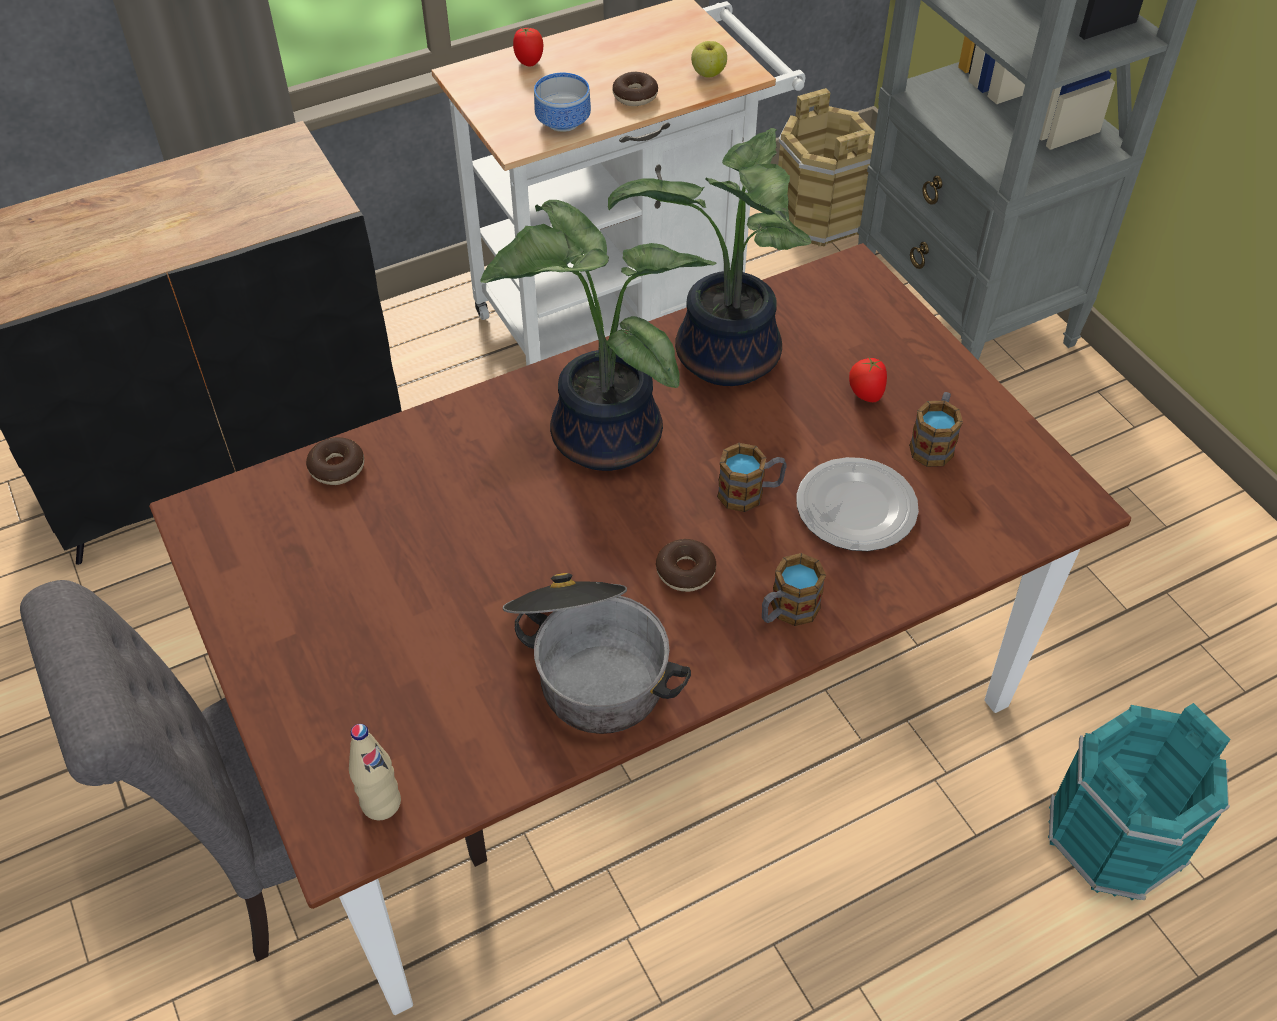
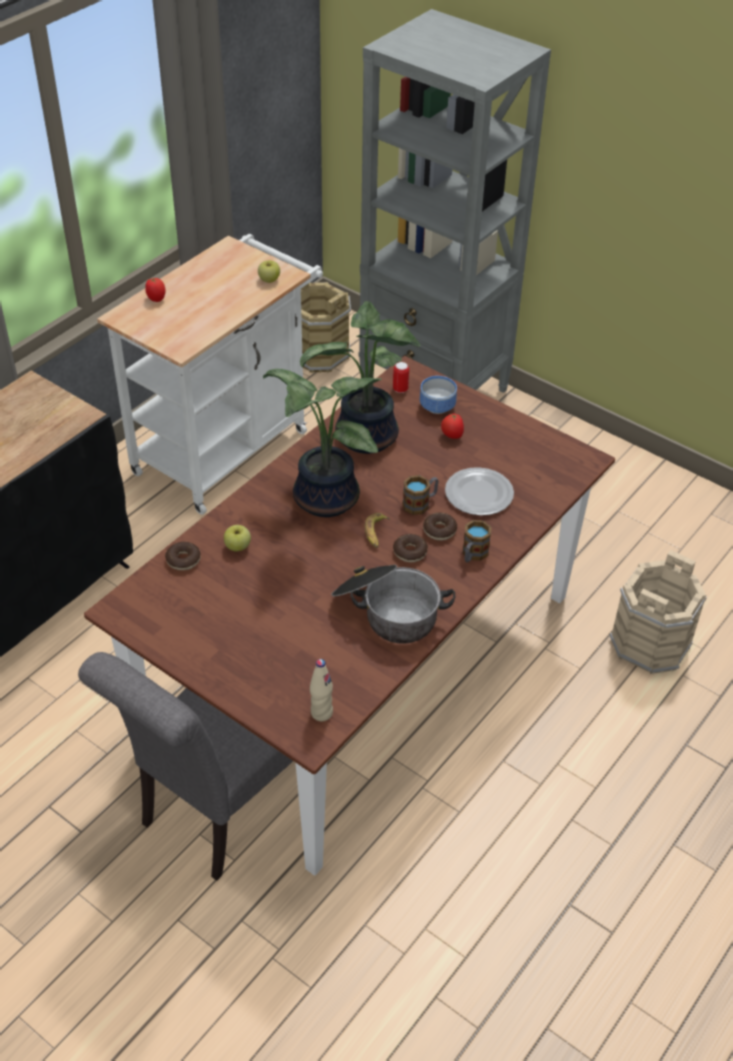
camera: 25 degrees left, 5 degrees down
bowl [534,73,591,132] -> bowl moved to [420,376,457,414]
donut [612,72,658,106] -> donut moved to [423,513,457,541]
mug [909,392,963,467] -> none
turquoise bucket [1048,703,1231,900] -> beige bucket [609,550,707,674]
none -> apple [224,525,251,551]
none -> banana [365,513,390,548]
none -> can [393,362,409,393]

